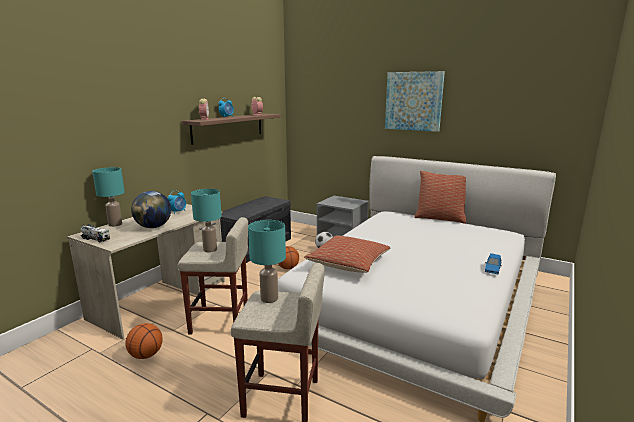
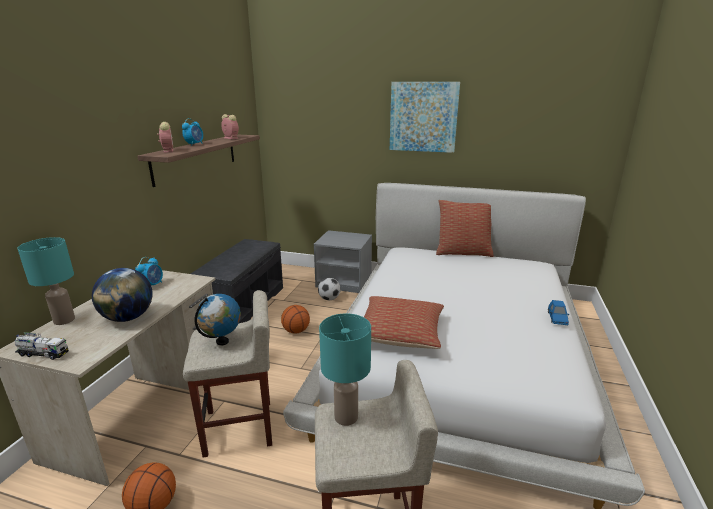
camera: 15 degrees left, 5 degrees up
turquoise table lamp [191,189,222,253] -> globe [195,294,241,346]

